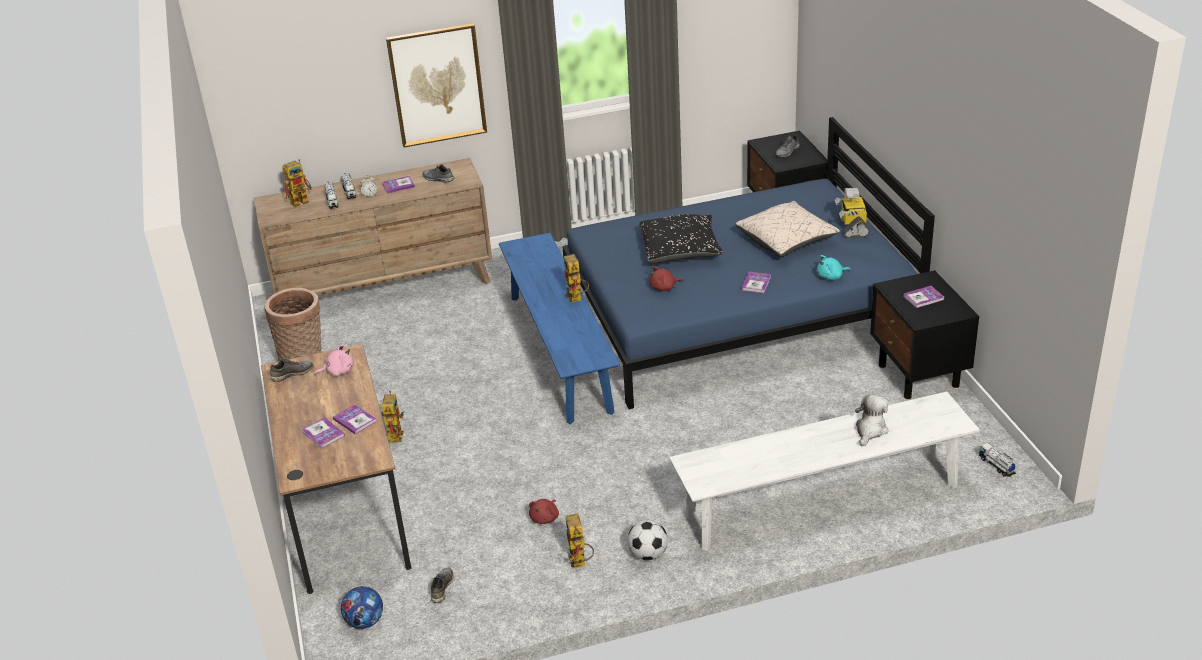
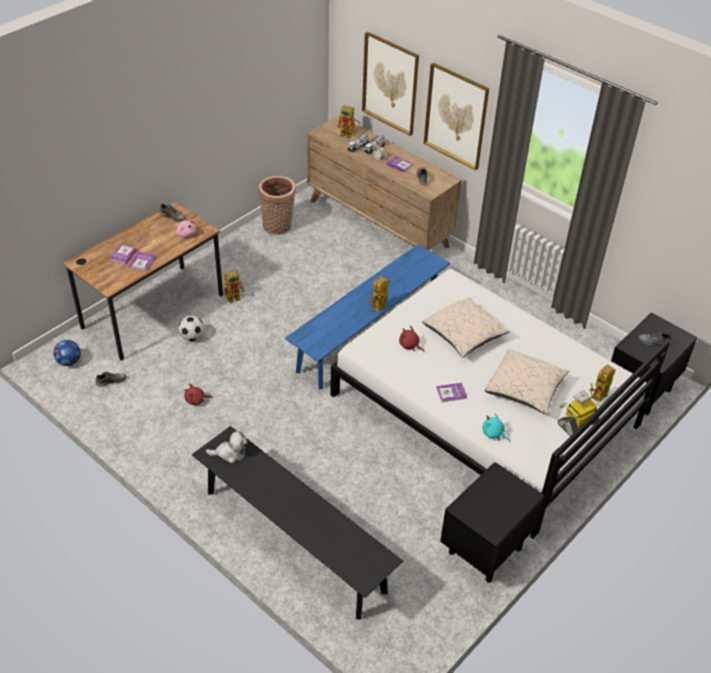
camera: 55 degrees right, 10 degrees up
blue bed [562,117,935,409] -> white bed [330,269,671,539]
toy robot [566,513,594,568] -> toy robot moved to [589,364,615,402]
football [628,520,668,560] -> football moved to [178,316,204,341]
black pillow [639,214,723,264] -> beige pillow [422,298,510,358]
white bench [669,391,980,551] -> black bench [192,426,403,620]
plush toy [855,394,888,446] -> plush toy moved to [206,431,248,464]
book [903,286,944,308] -> none
toy truck [979,443,1016,477] -> none
none -> picture [362,32,419,136]

